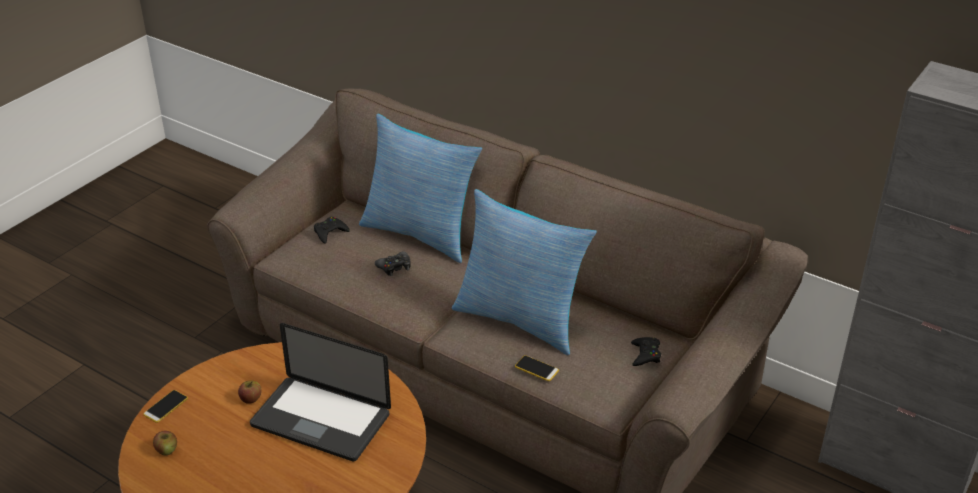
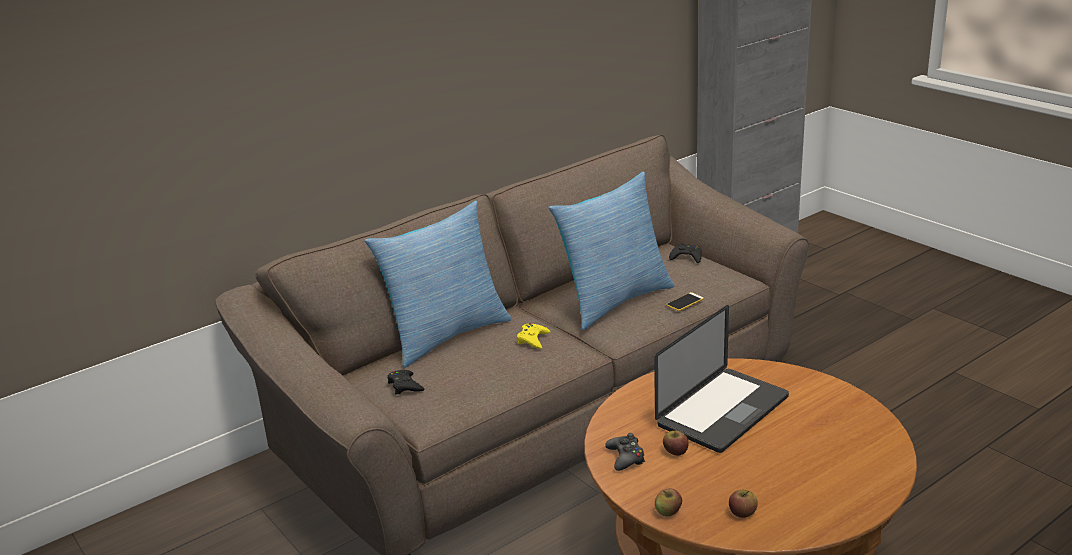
camera: 70 degrees left, 10 degrees down
phone [143,390,188,423] -> apple [655,488,682,517]
black game controller [375,251,411,276] -> black game controller moved to [605,433,645,471]
none -> yellow game controller [517,323,550,349]

